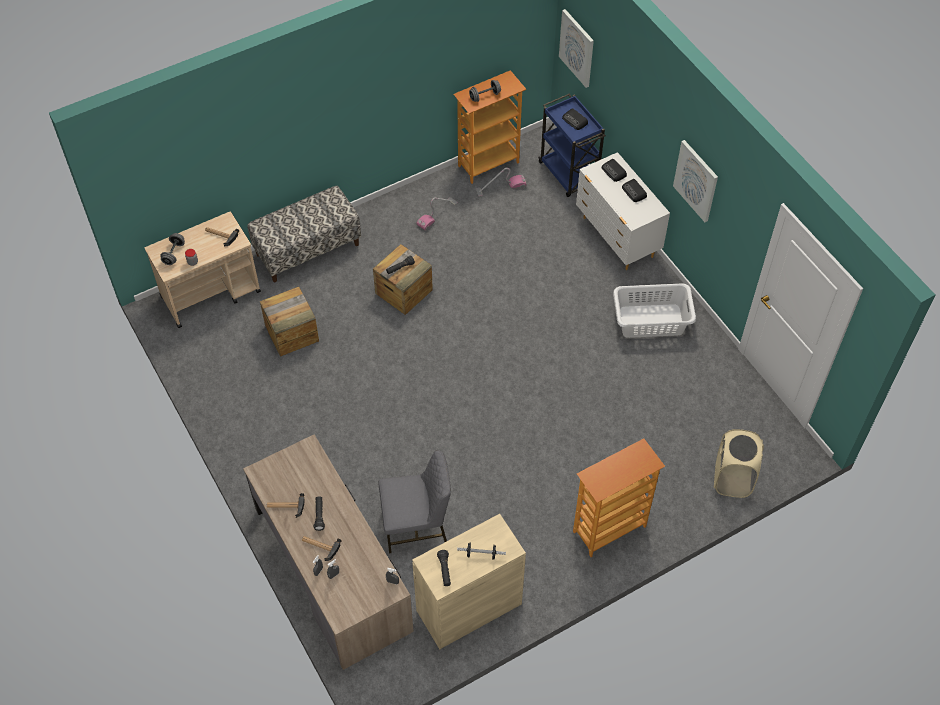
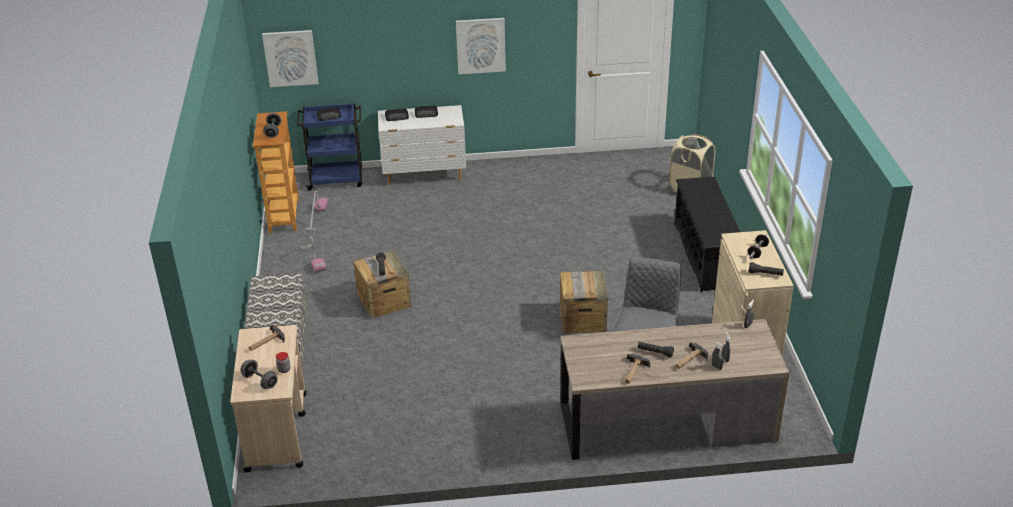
camera: 65 degrees left, 20 degrees down
crate [260,287,319,357] -> crate moved to [560,271,608,333]
bookcase [573,439,665,557] -> black shoe rack [674,176,740,292]
white laundry basket [613,283,696,338] -> none

